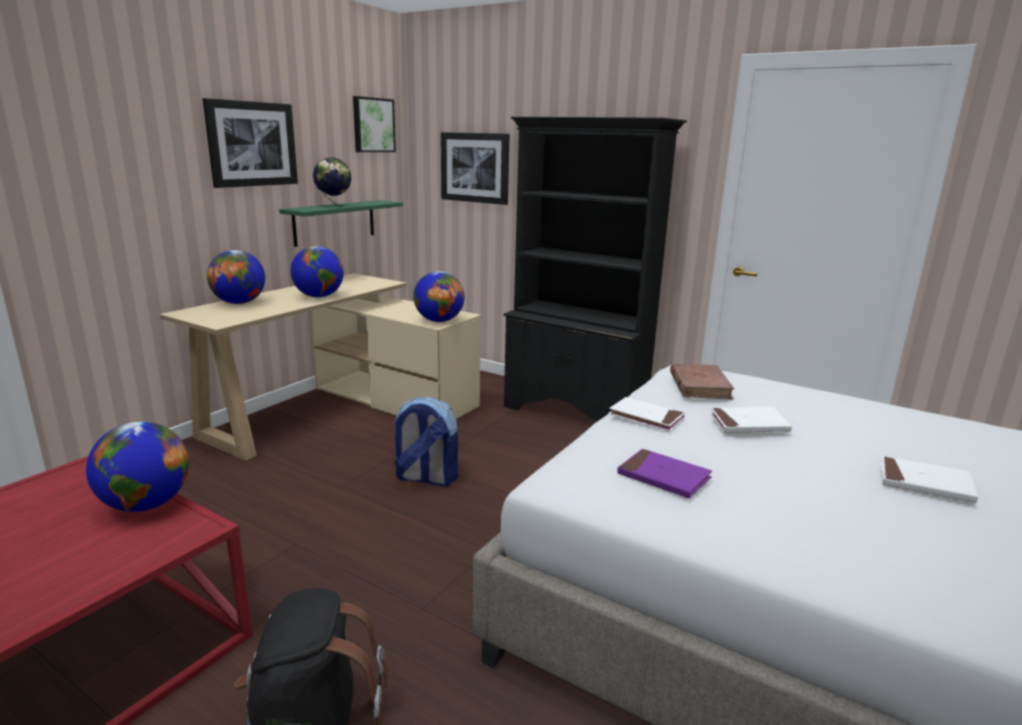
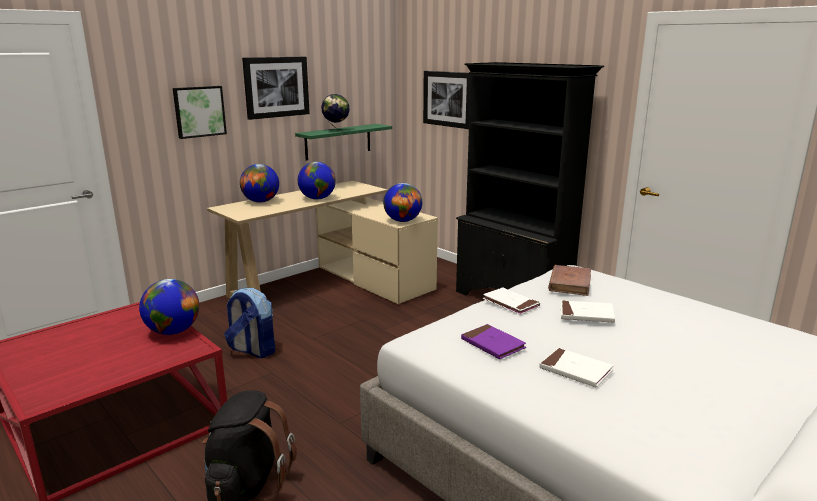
camera: 15 degrees right, 0 degrees up
picture [353,96,396,152] -> picture moved to [173,86,227,139]
backpack [393,397,458,487] -> backpack moved to [224,288,275,358]
white book [881,456,978,503] -> white book moved to [539,348,613,387]

